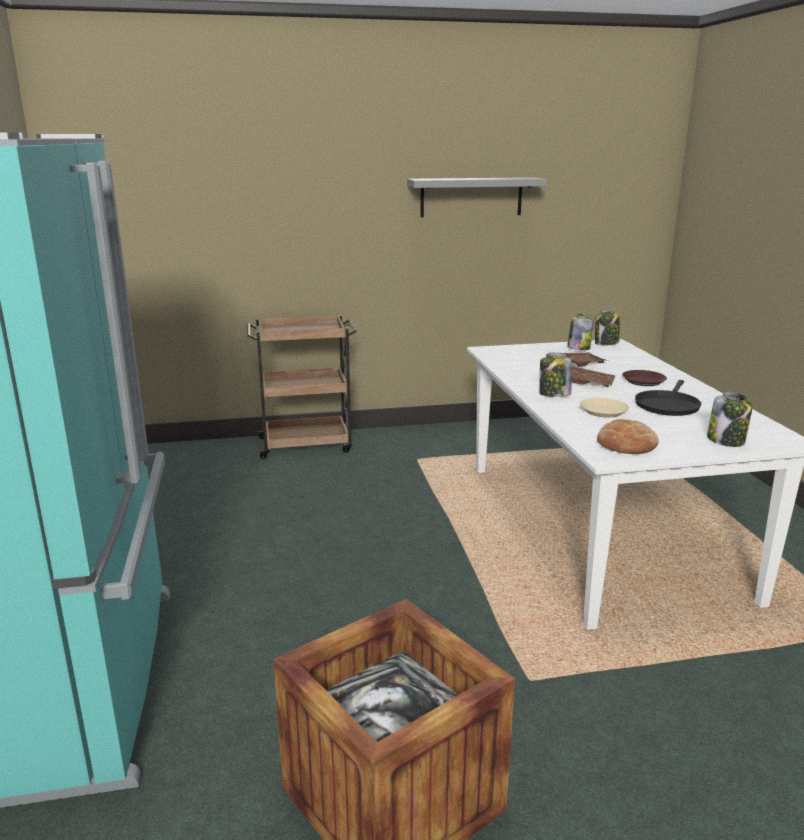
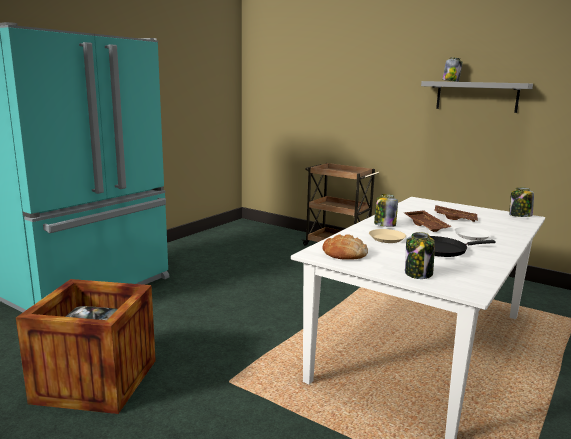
camera: 45 degrees right, 5 degrees down
jar [567,314,594,350] -> jar moved to [442,57,463,82]
brown plate [622,370,667,386] -> white plate [454,227,492,241]

